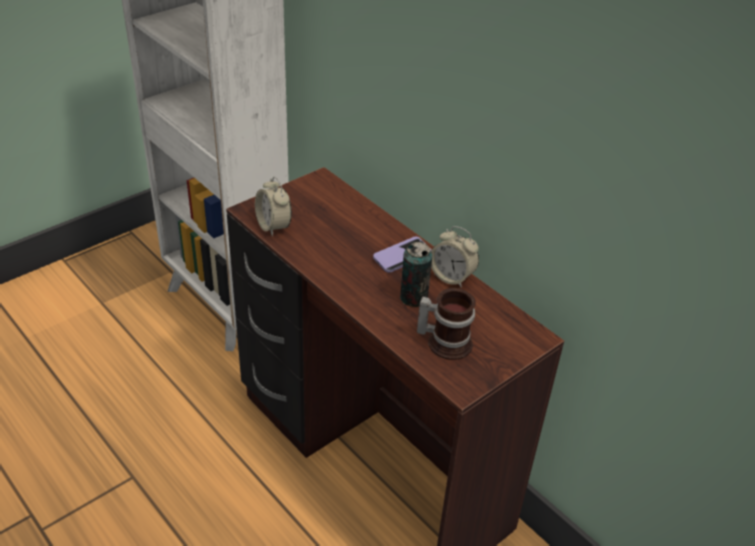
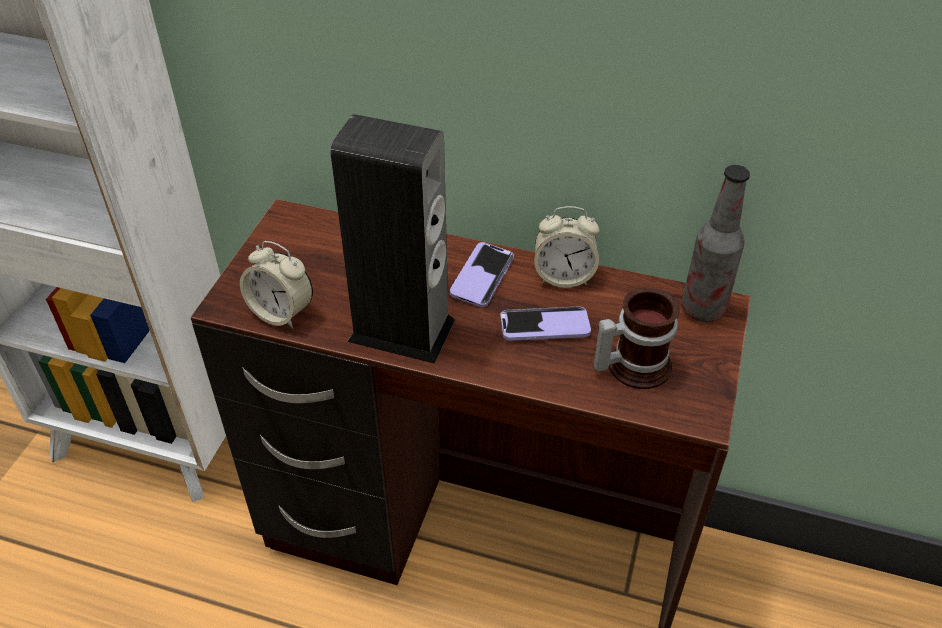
camera: 30 degrees left, 5 degrees up
can [400,242,432,307] -> phone [500,306,591,341]
none -> speaker [331,114,455,364]
none -> bottle [682,165,750,322]

